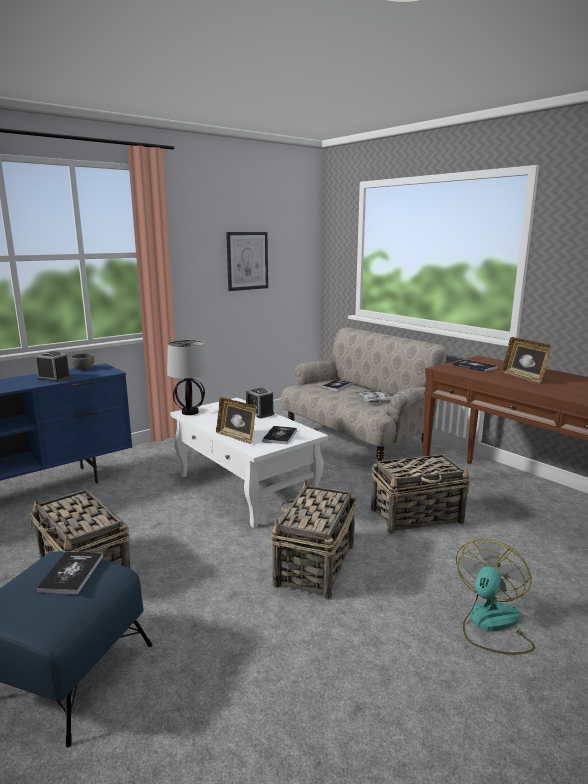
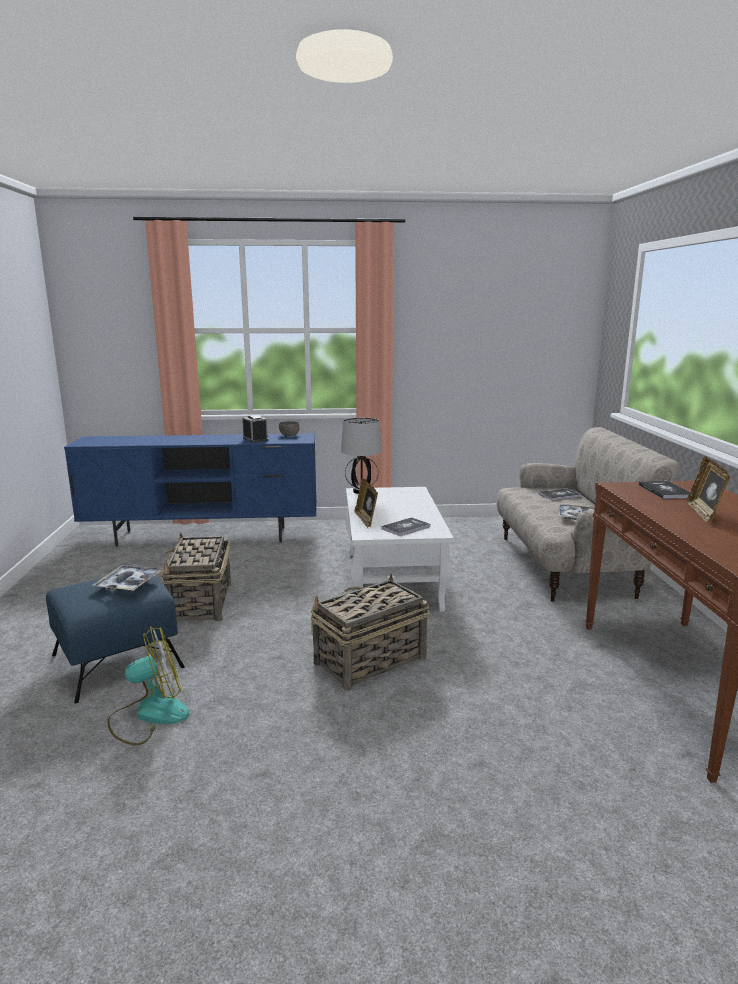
camera: 35 degrees right, 0 degrees up
book [36,551,104,594] -> tray [92,565,163,591]
picture [226,232,268,291] -> none
alarm clock [246,388,274,418] -> none
basket [371,454,471,533] -> none
fan [456,539,535,655] -> fan moved to [107,626,189,745]

